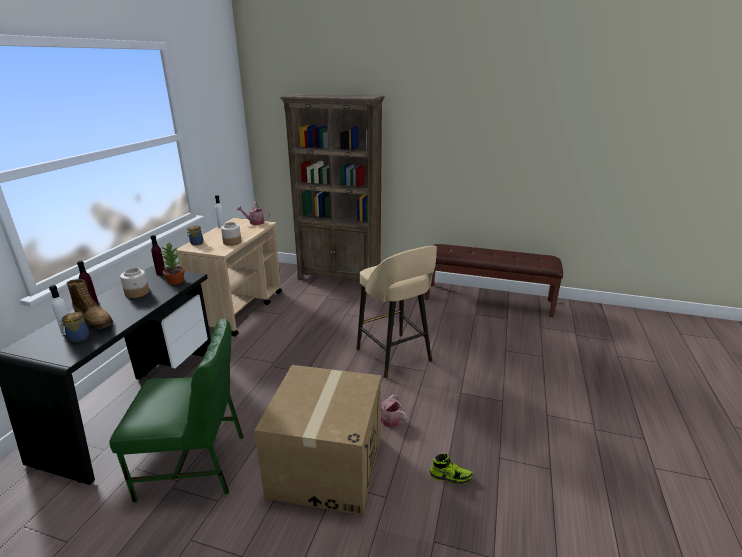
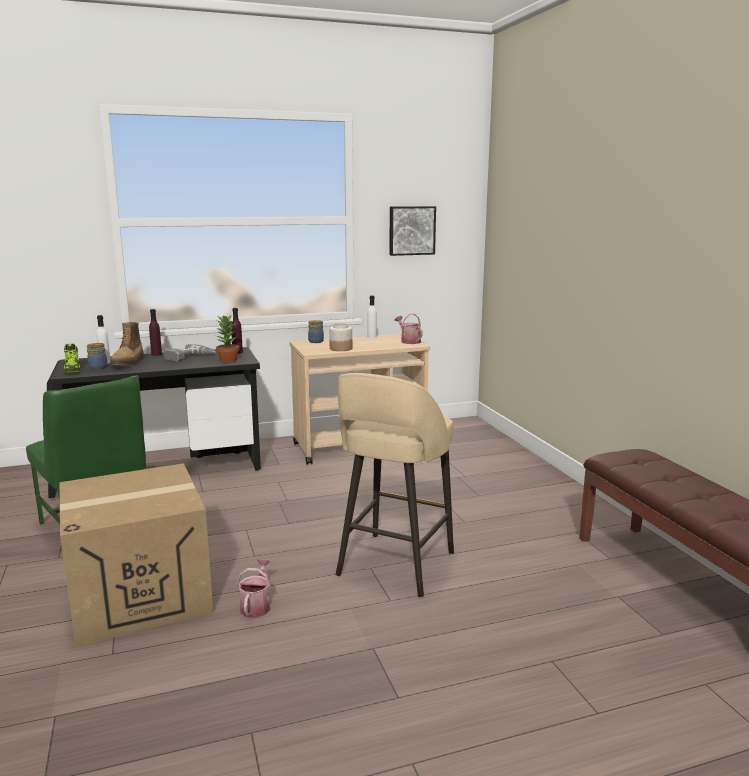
camera: 55 degrees right, 10 degrees down
jar [120,268,149,298] -> power drill [164,344,216,362]
brown bookcase [280,94,385,282] -> none
shoe [430,453,473,485] -> shoe moved to [64,343,81,373]
none -> picture [389,206,436,256]

